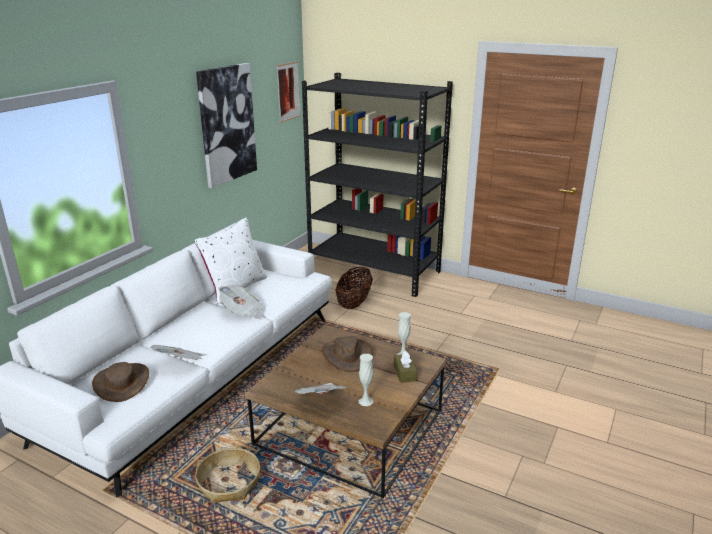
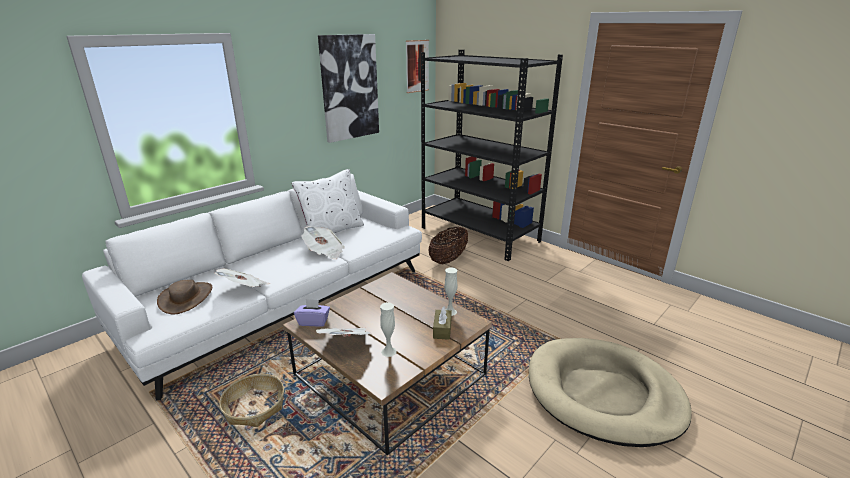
camera: 15 degrees right, 0 degrees up
brown hat [322,336,372,372] -> none
none -> purple tissue box [294,299,330,327]
none -> beige dog bed [529,338,692,447]

